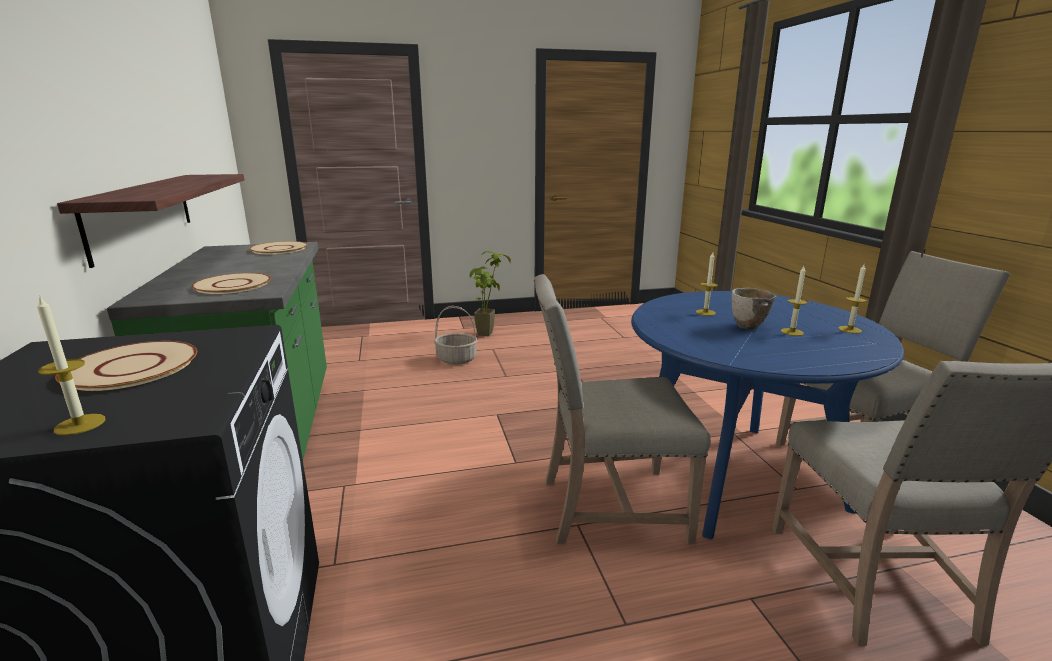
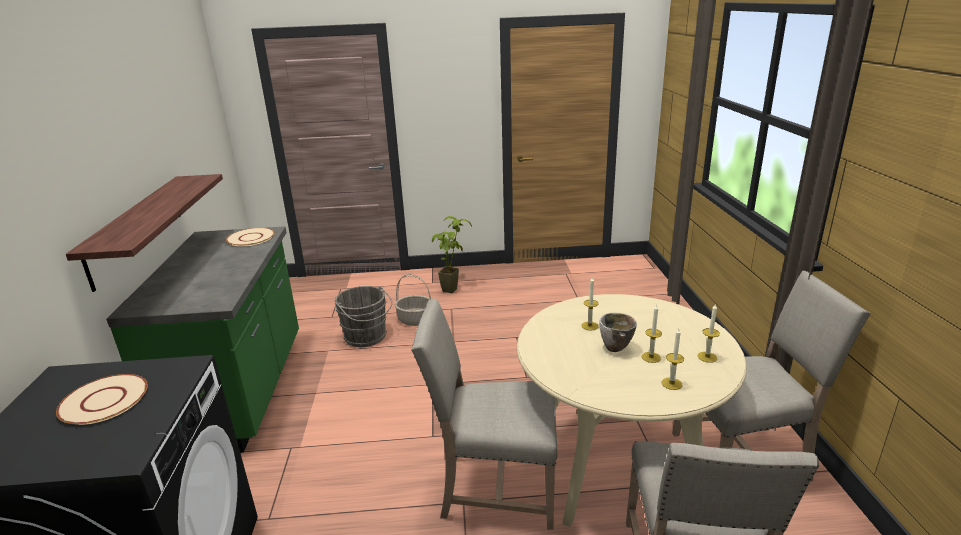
camera: 10 degrees right, 5 degrees up
candle [37,295,105,436] -> candle moved to [662,328,684,390]
beige plate [191,273,271,294] -> none
blue dining table [631,291,904,540] -> beige dining table [517,294,747,527]
none -> grey bucket [335,286,392,347]

